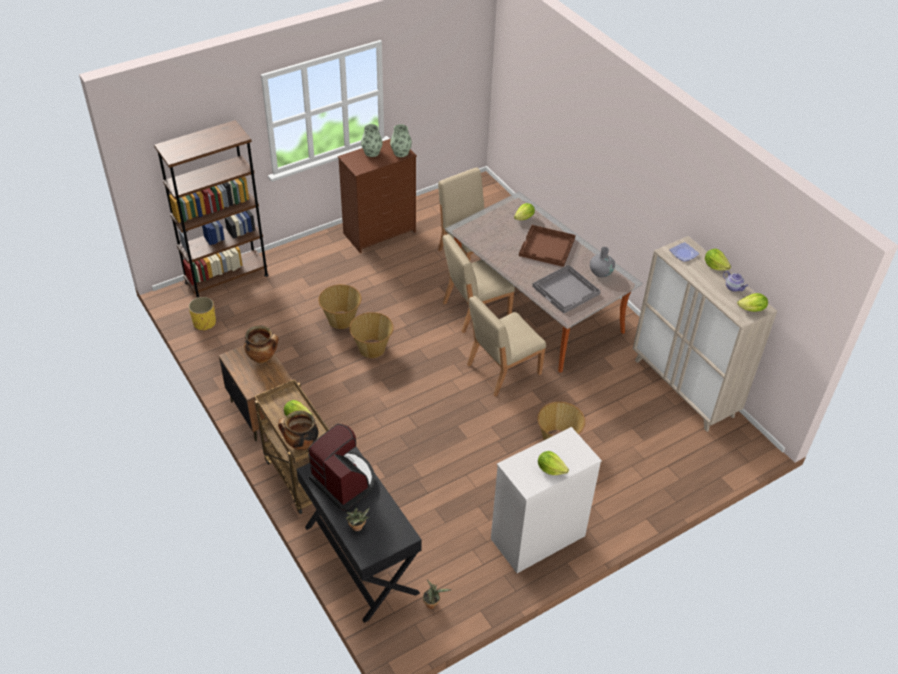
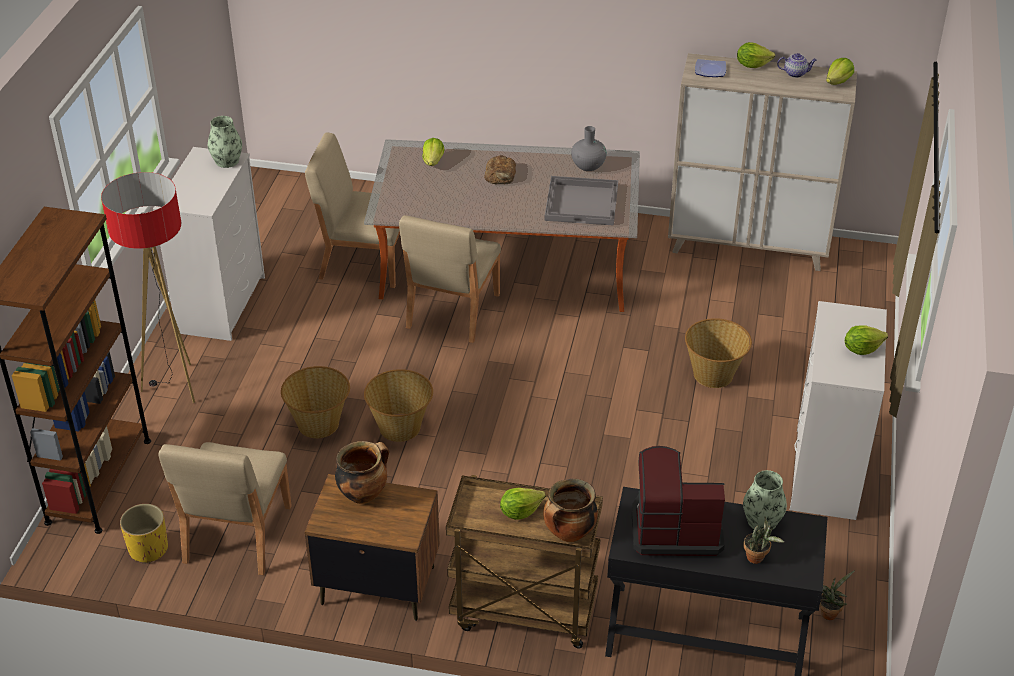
camera: 45 degrees left, 5 degrees down
brown dresser [338,139,417,253] -> white dresser [153,147,265,341]
vase [361,124,383,157] -> vase moved to [743,470,787,530]
beige chair [467,296,546,397] -> beige chair moved to [158,442,292,575]
brown tray [519,225,576,267] -> bread [484,155,516,184]
none -> floor lamp [101,172,195,403]

